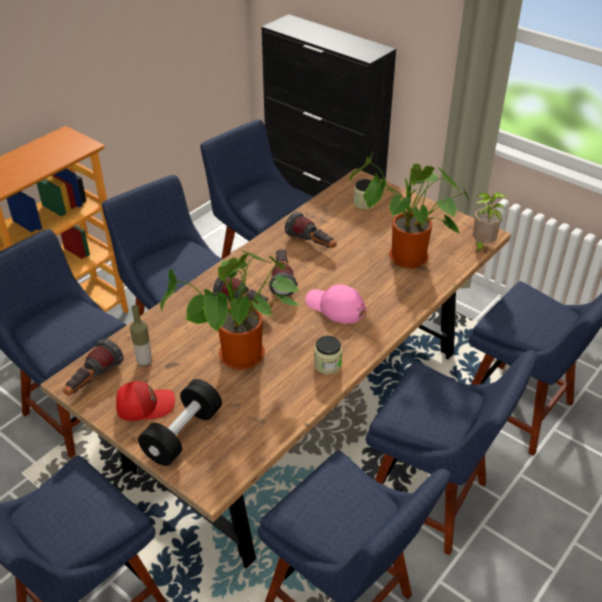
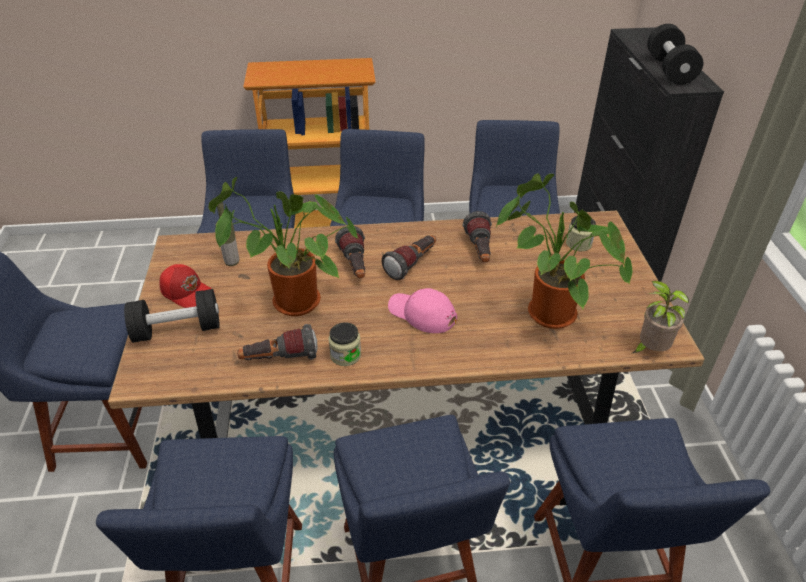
camera: 45 degrees right, 0 degrees up
flashlight [63,339,123,396] -> flashlight moved to [237,324,317,360]
pink cap [306,284,367,324] -> pink cap turned 45 degrees counterclockwise [388,288,457,333]
none -> black dumbbell [647,24,703,85]

